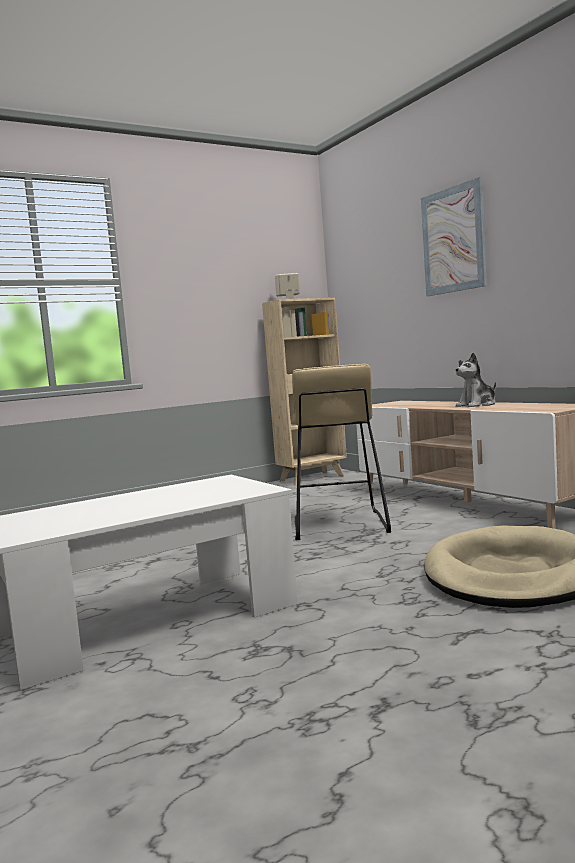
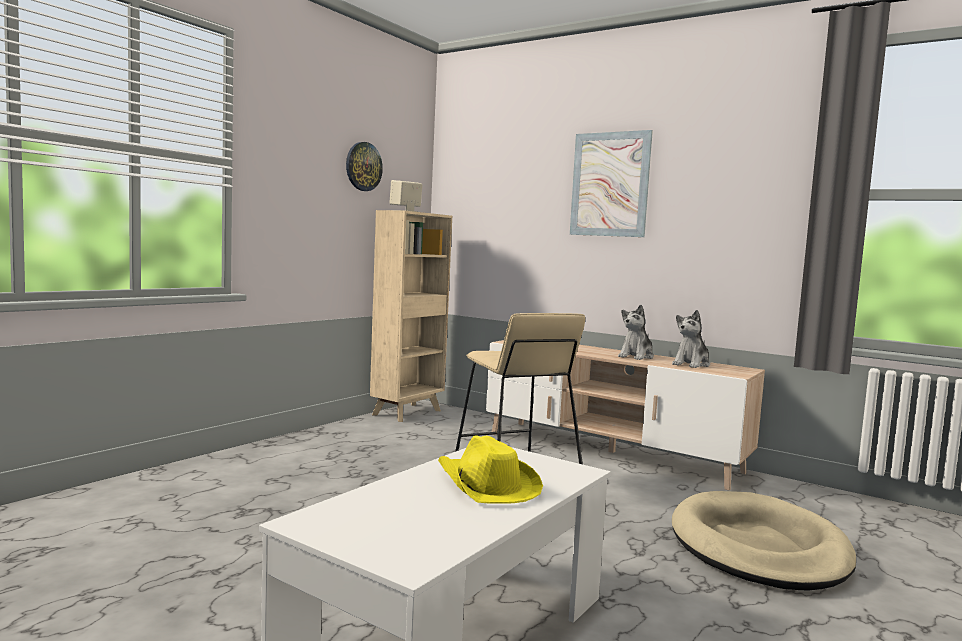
camera: 25 degrees left, 0 degrees up
none -> wall clock [346,142,383,191]
none -> yellow hat [438,435,543,504]
none -> plush toy [672,310,710,368]

